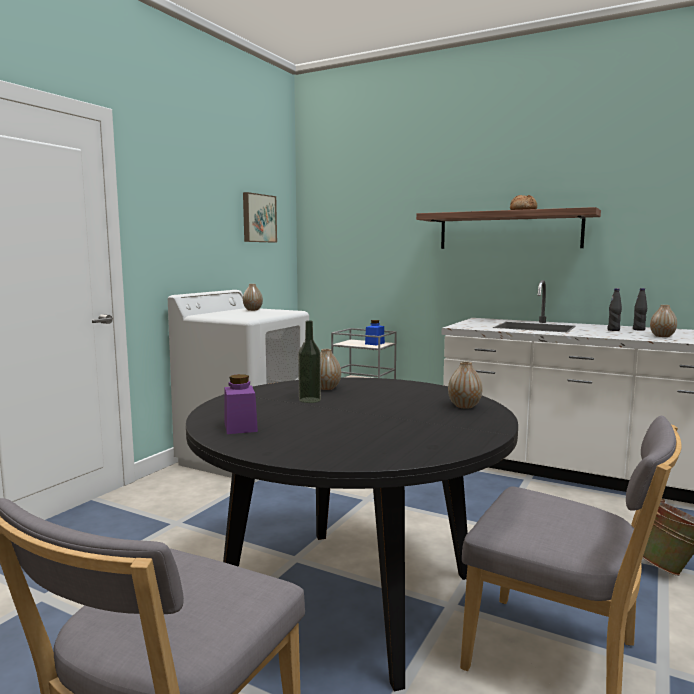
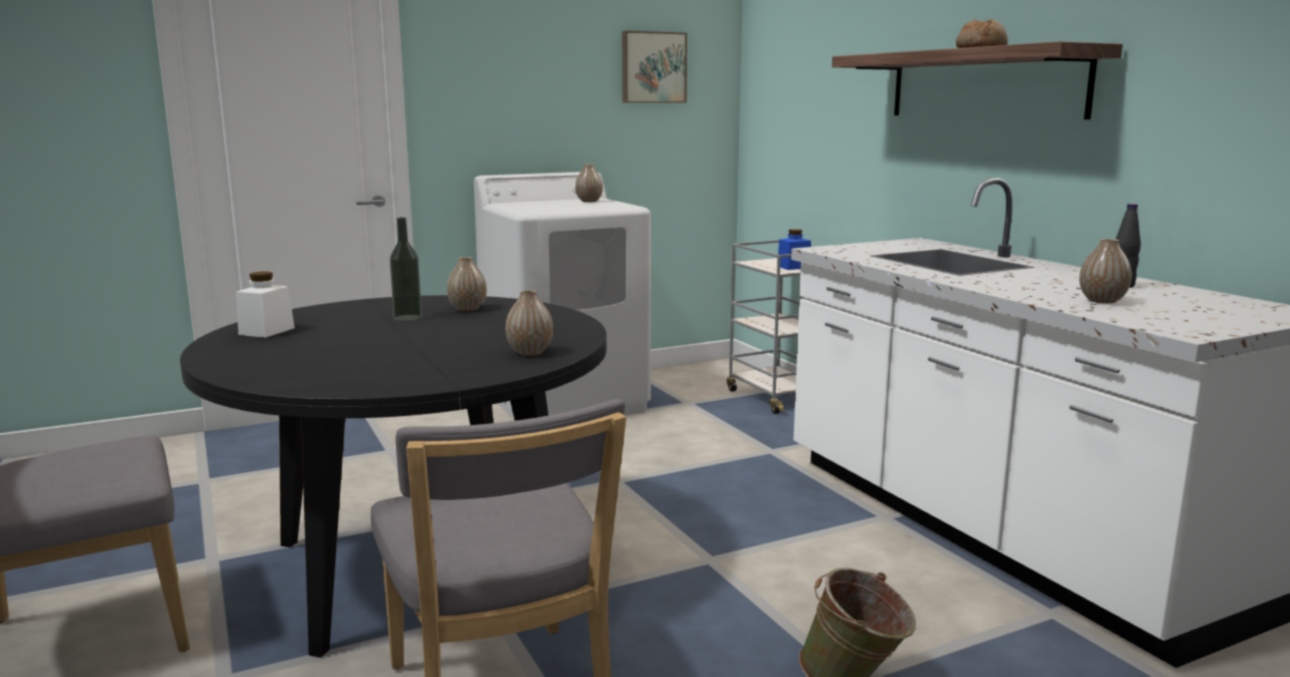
camera: 35 degrees right, 5 degrees up
purple jar [225,374,258,434] -> white jar [236,272,295,338]
black bottle [607,288,622,331] -> none

